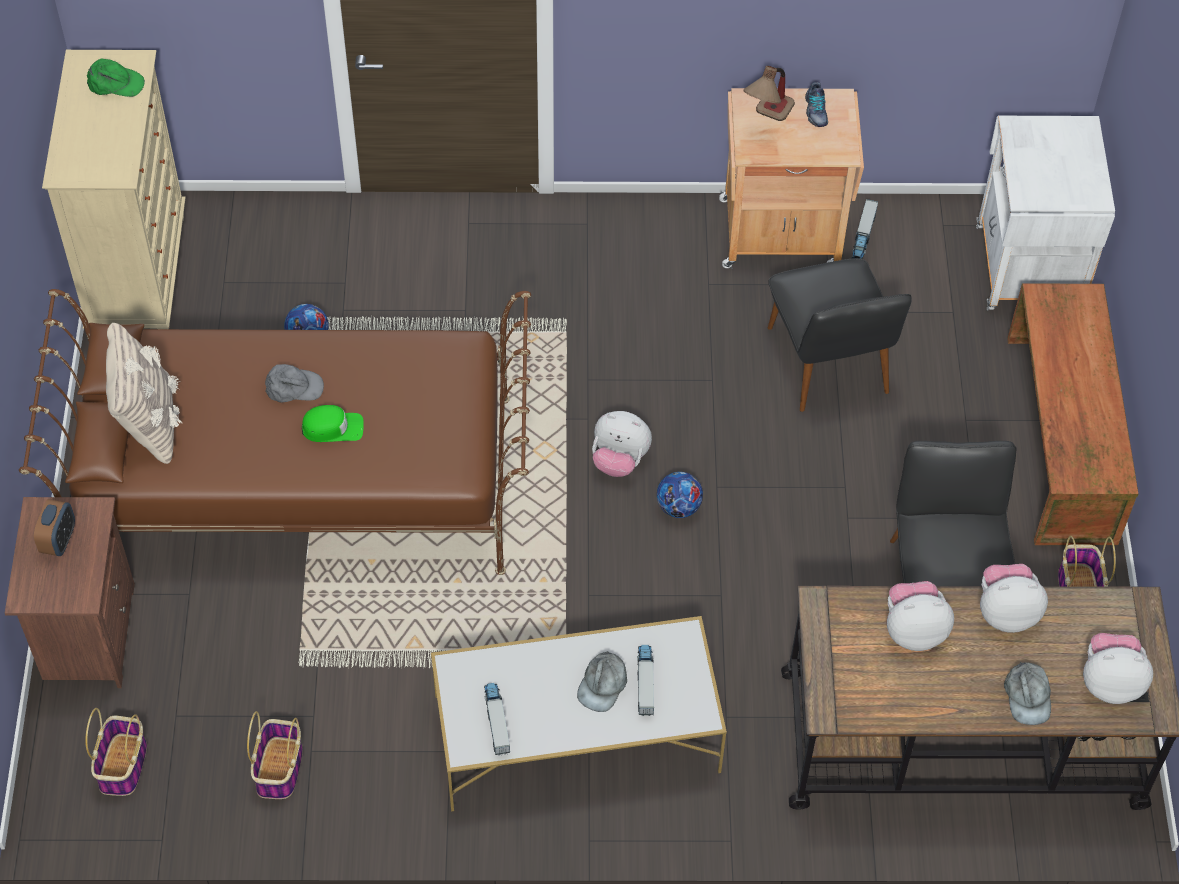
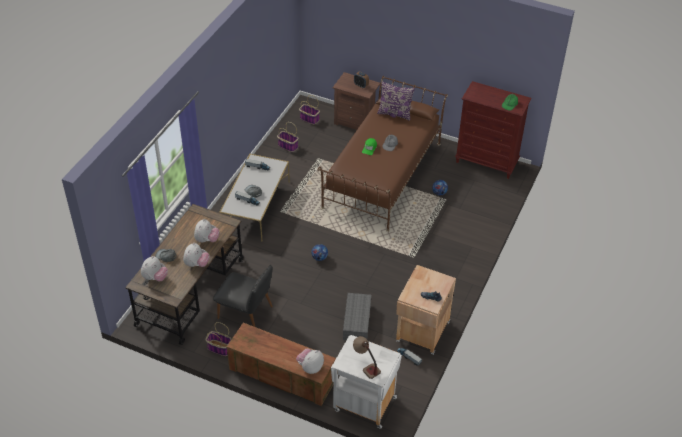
camera: 115 degrees right, 10 degrees down
beige dresser [42,50,186,329] -> red dresser [455,81,532,179]
beige pillow [106,323,183,464] -> purple pillow [377,82,415,121]
plush toy [592,411,652,477] -> plush toy moved to [296,349,324,374]
table lamp [744,66,795,121] -> table lamp moved to [353,336,381,379]
black chair [768,258,912,412] -> grey storage box [343,293,371,340]

